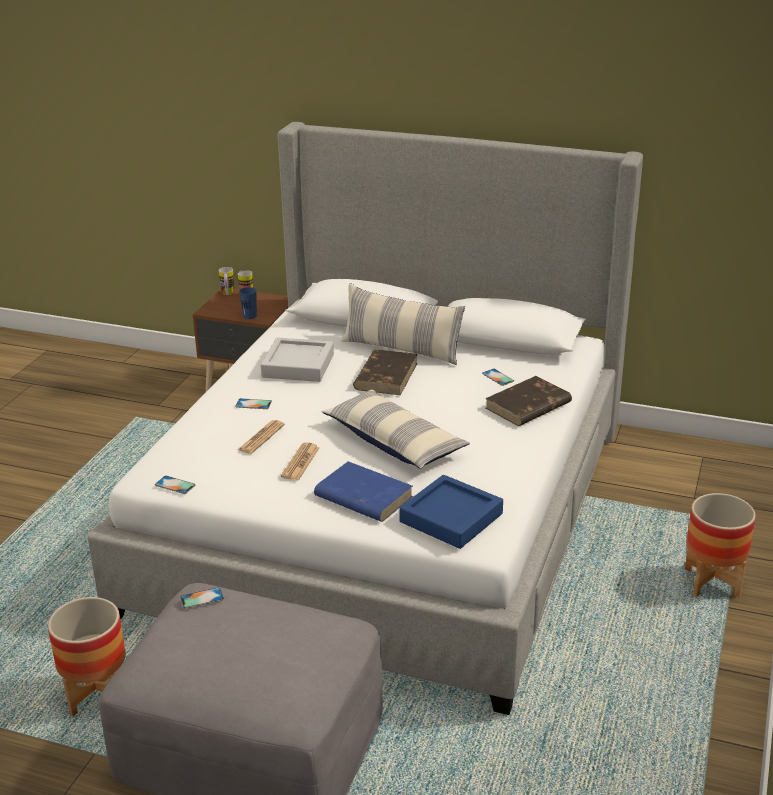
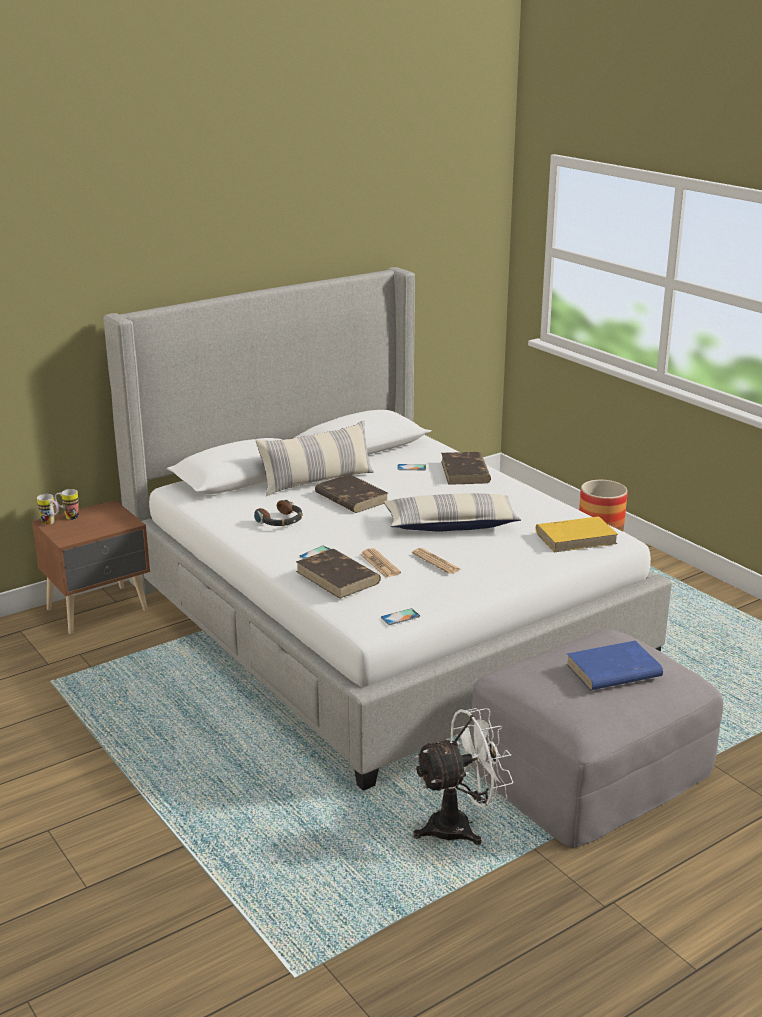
camera: 55 degrees left, 5 degrees down
planter [48,597,126,716] -> white fan [413,708,513,845]
phone [180,587,224,608] -> none
blue cup [239,287,257,319] -> none
grey tray [261,337,334,382] -> headphones [254,500,303,526]
blue book [314,461,413,522] -> blue book moved to [566,641,663,690]
blue tray [399,475,503,549] -> yellow book [535,516,618,552]
none -> brown book [296,549,381,599]

